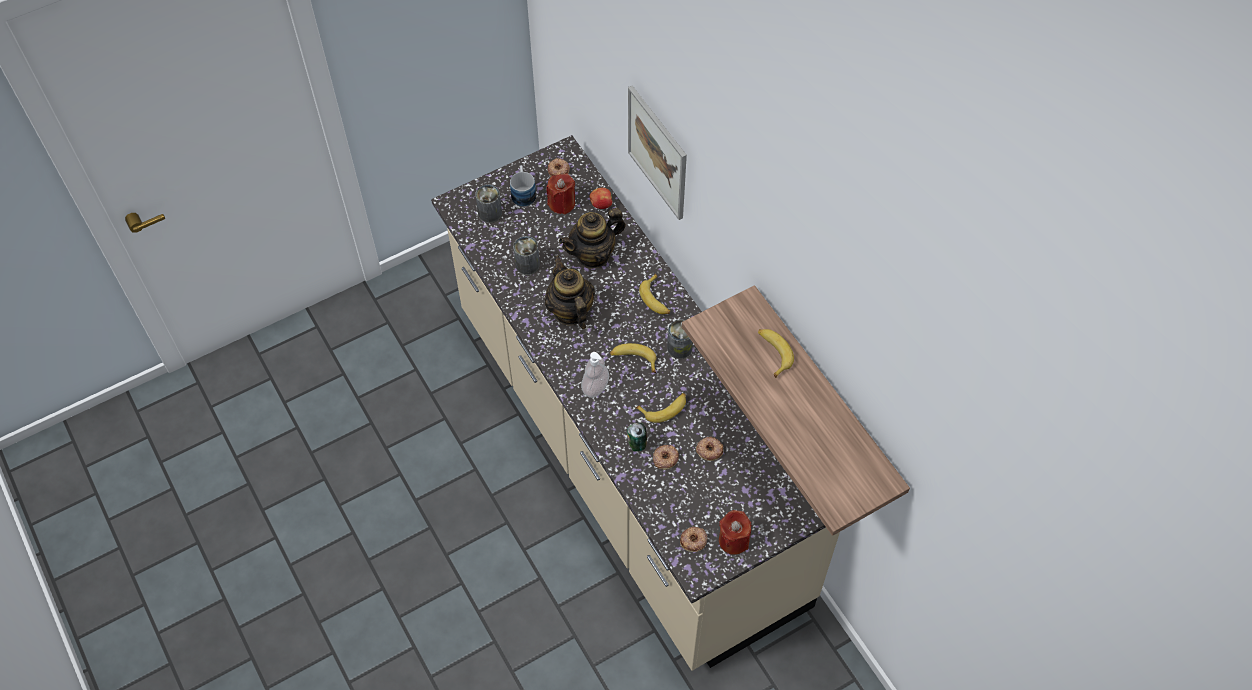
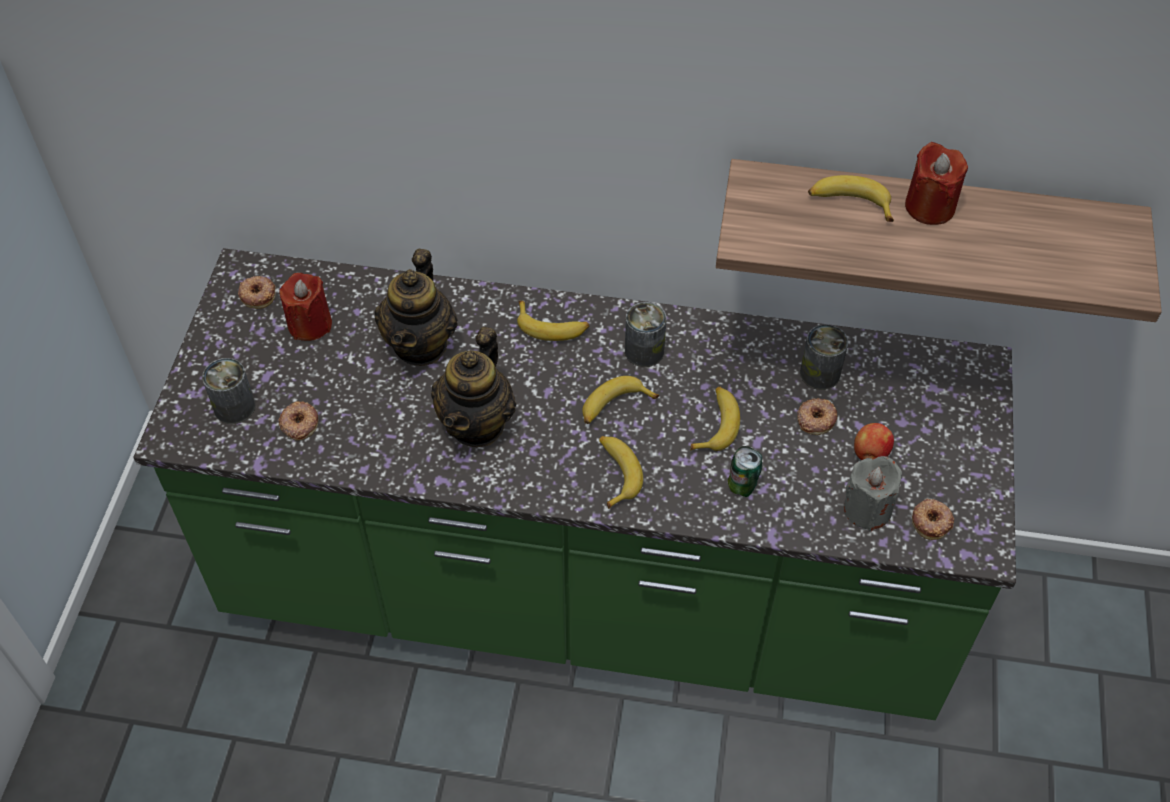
camera: 50 degrees left, 5 degrees down
beige counter [431,135,840,671] -> green counter [134,248,1016,720]
mug [510,165,536,207] -> none
can [513,236,540,275] -> can moved to [800,324,848,390]
teapot [545,255,595,329] -> teapot turned 90 degrees counterclockwise [431,327,516,447]
soap dispenser [581,352,609,398] -> banana [599,436,643,509]
apple [590,188,612,209] -> apple moved to [854,423,894,460]
picture [628,86,687,220] -> none
donut [653,445,679,470] -> donut moved to [279,401,318,441]
red candle [719,510,751,555] -> red candle moved to [905,142,968,225]
none -> grey candle [844,456,902,531]

